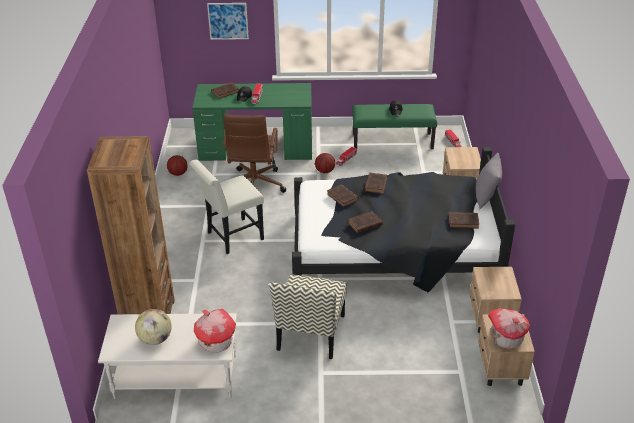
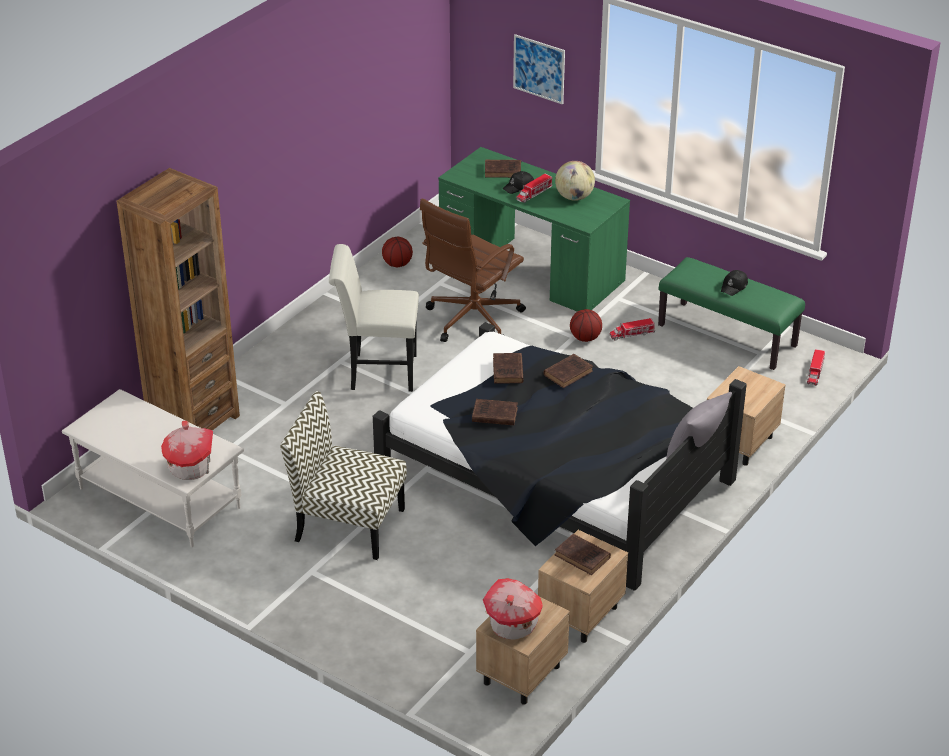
camera: 35 degrees right, 0 degrees up
globe [135,309,172,345] -> globe moved to [555,161,595,201]
chair [269,274,347,359] -> chair turned 60 degrees clockwise [280,391,407,560]
brown book [449,212,479,228] -> brown book moved to [555,534,611,575]

